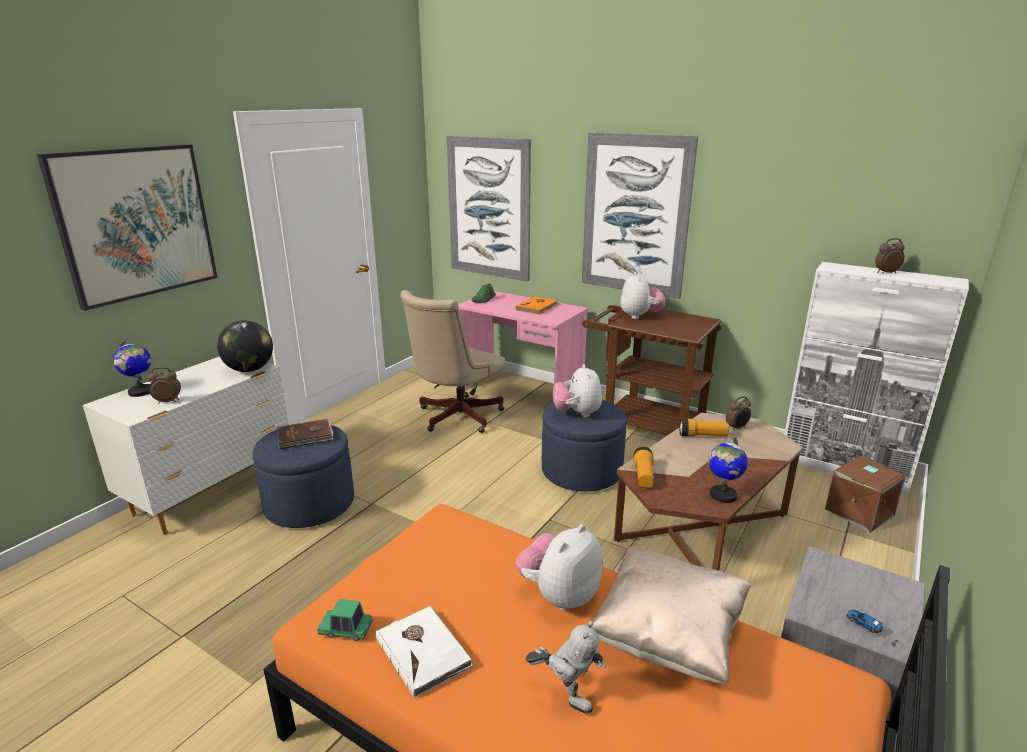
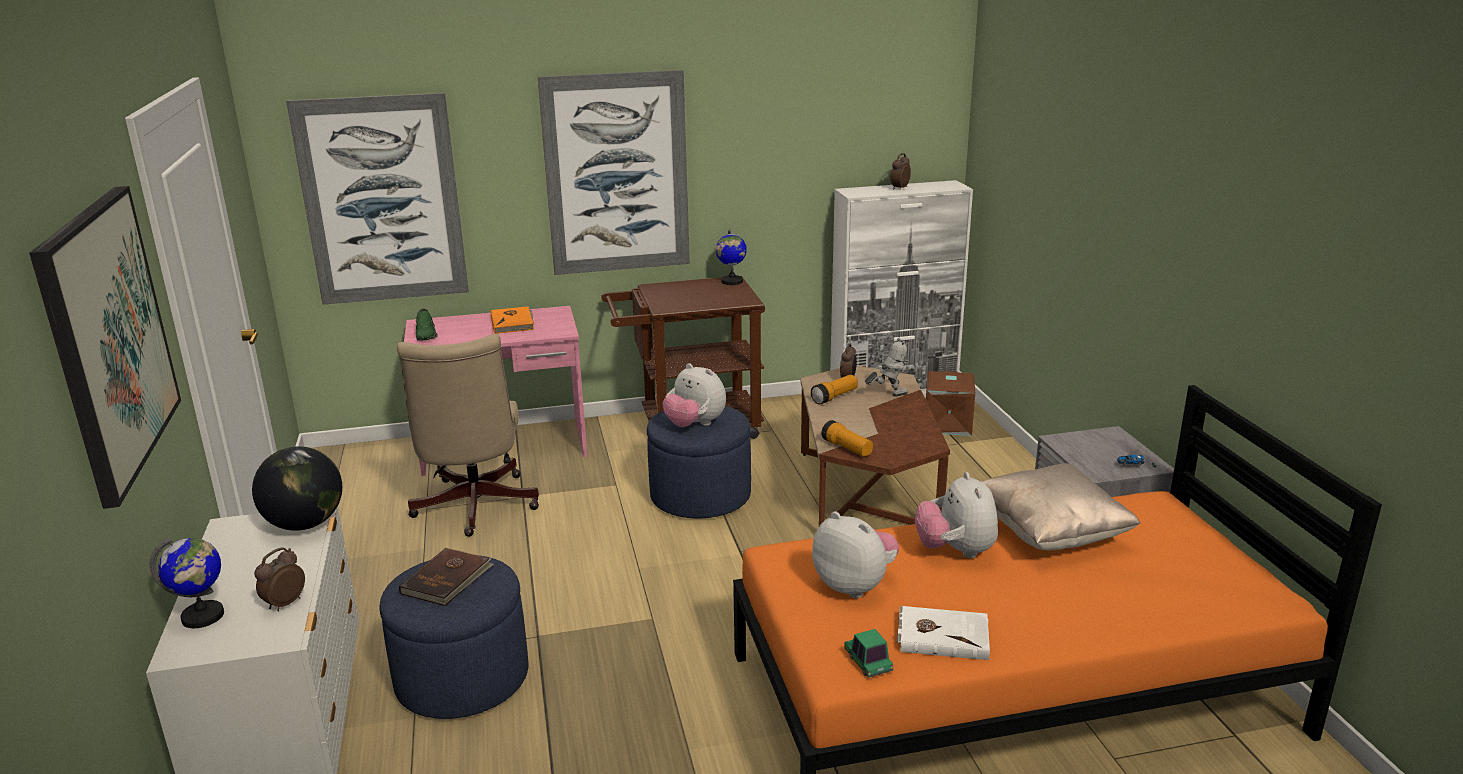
camera: 45 degrees left, 0 degrees up
toy car [317,599,373,641] -> toy car turned 105 degrees clockwise [844,629,893,678]
toy robot [526,621,606,714] -> toy robot moved to [865,338,909,397]
plush toy [620,272,665,319] -> plush toy moved to [812,511,899,598]
globe [708,437,748,503] -> globe moved to [716,229,747,285]

